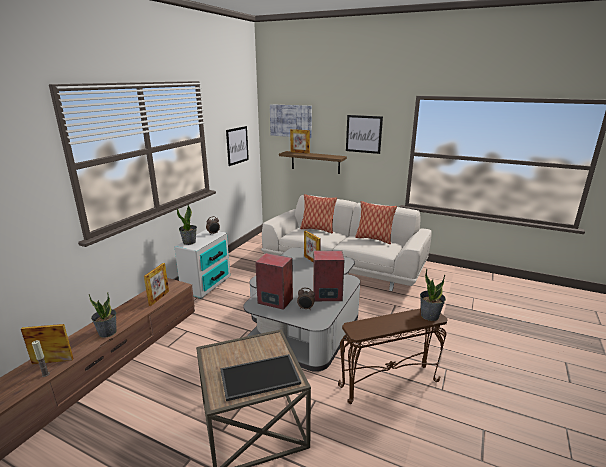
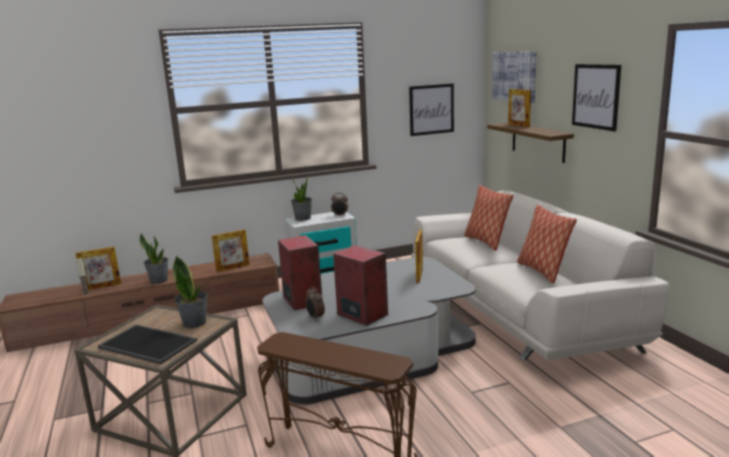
camera: 45 degrees right, 5 degrees down
picture frame [21,324,74,364] -> picture frame turned 120 degrees clockwise [75,246,121,290]
potted plant [420,269,446,321] -> potted plant moved to [173,255,208,328]

